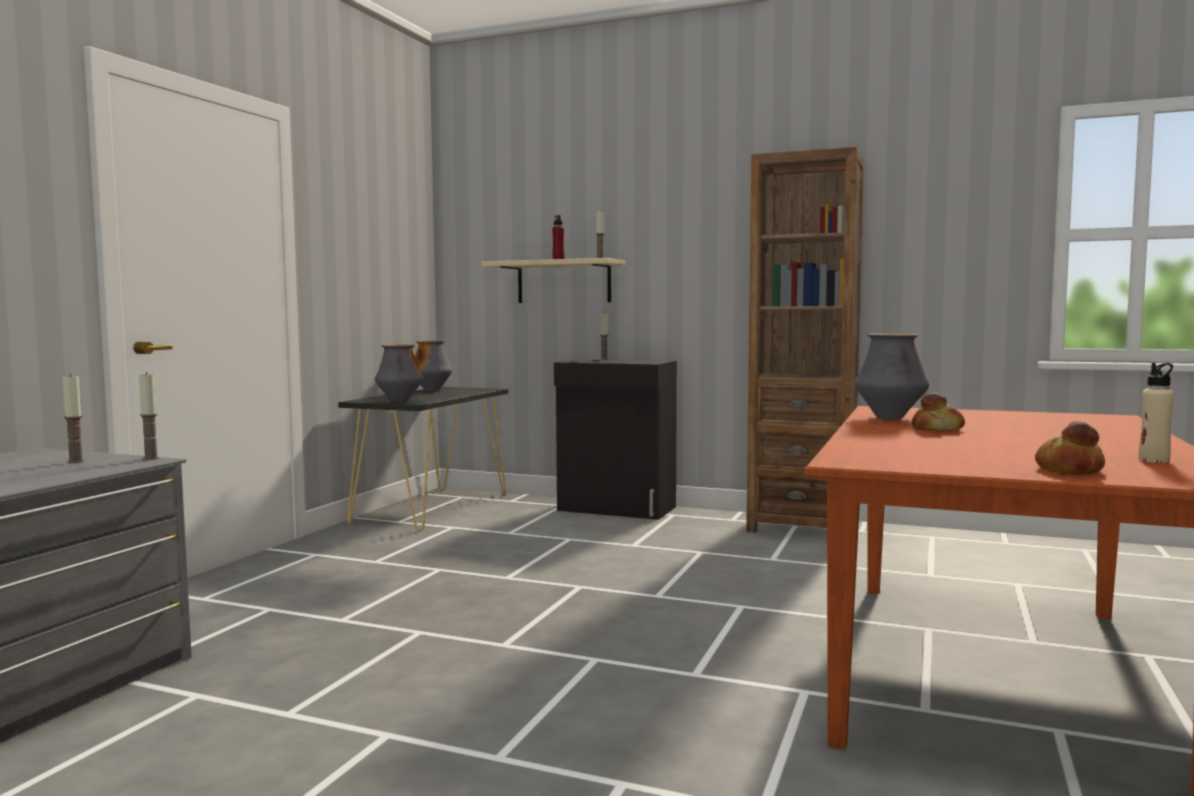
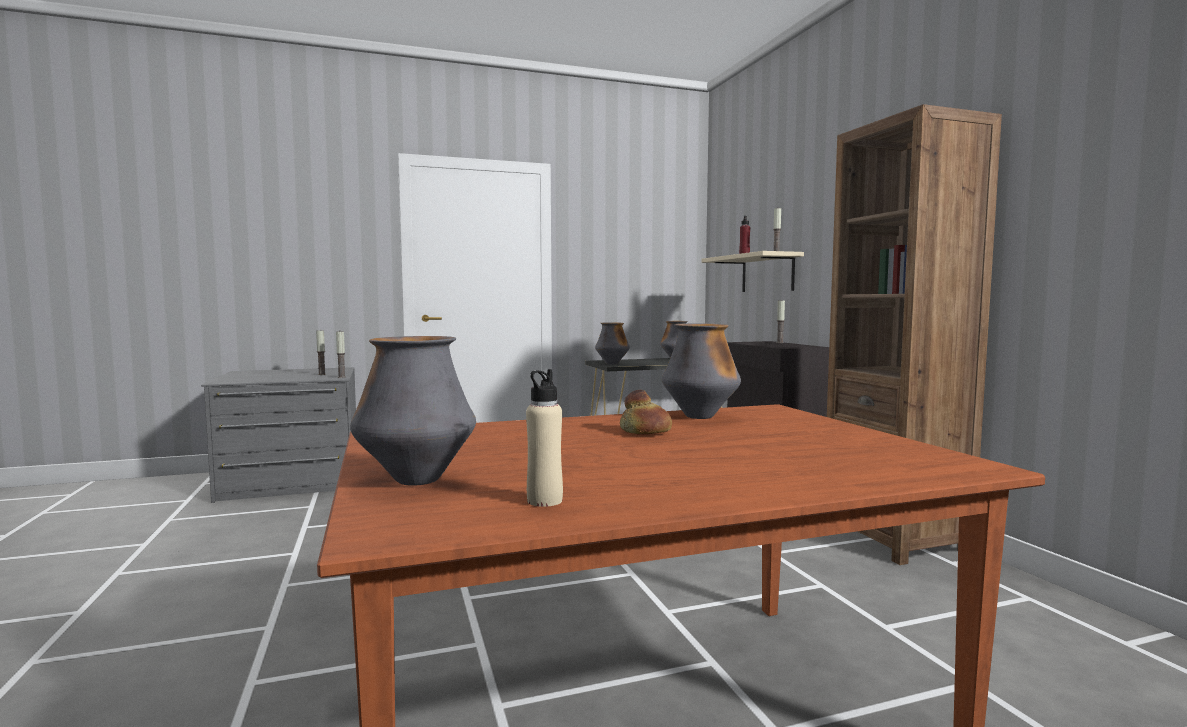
camera: 50 degrees right, 0 degrees up
bread [1035,421,1105,475] -> vase [350,336,476,486]

